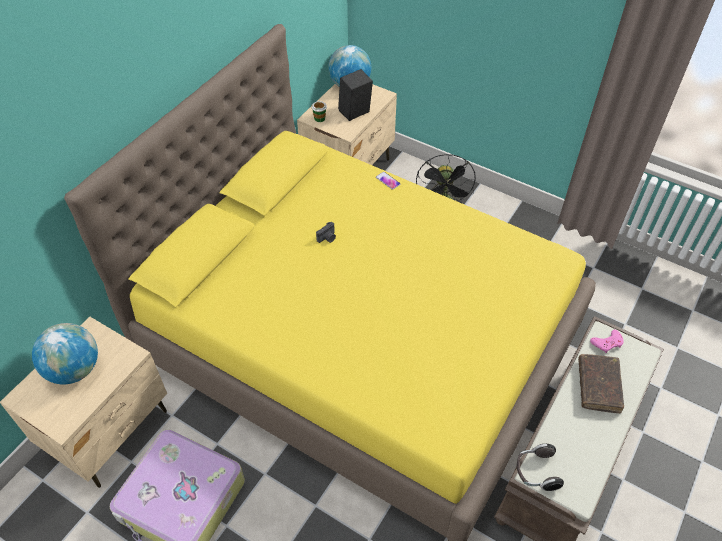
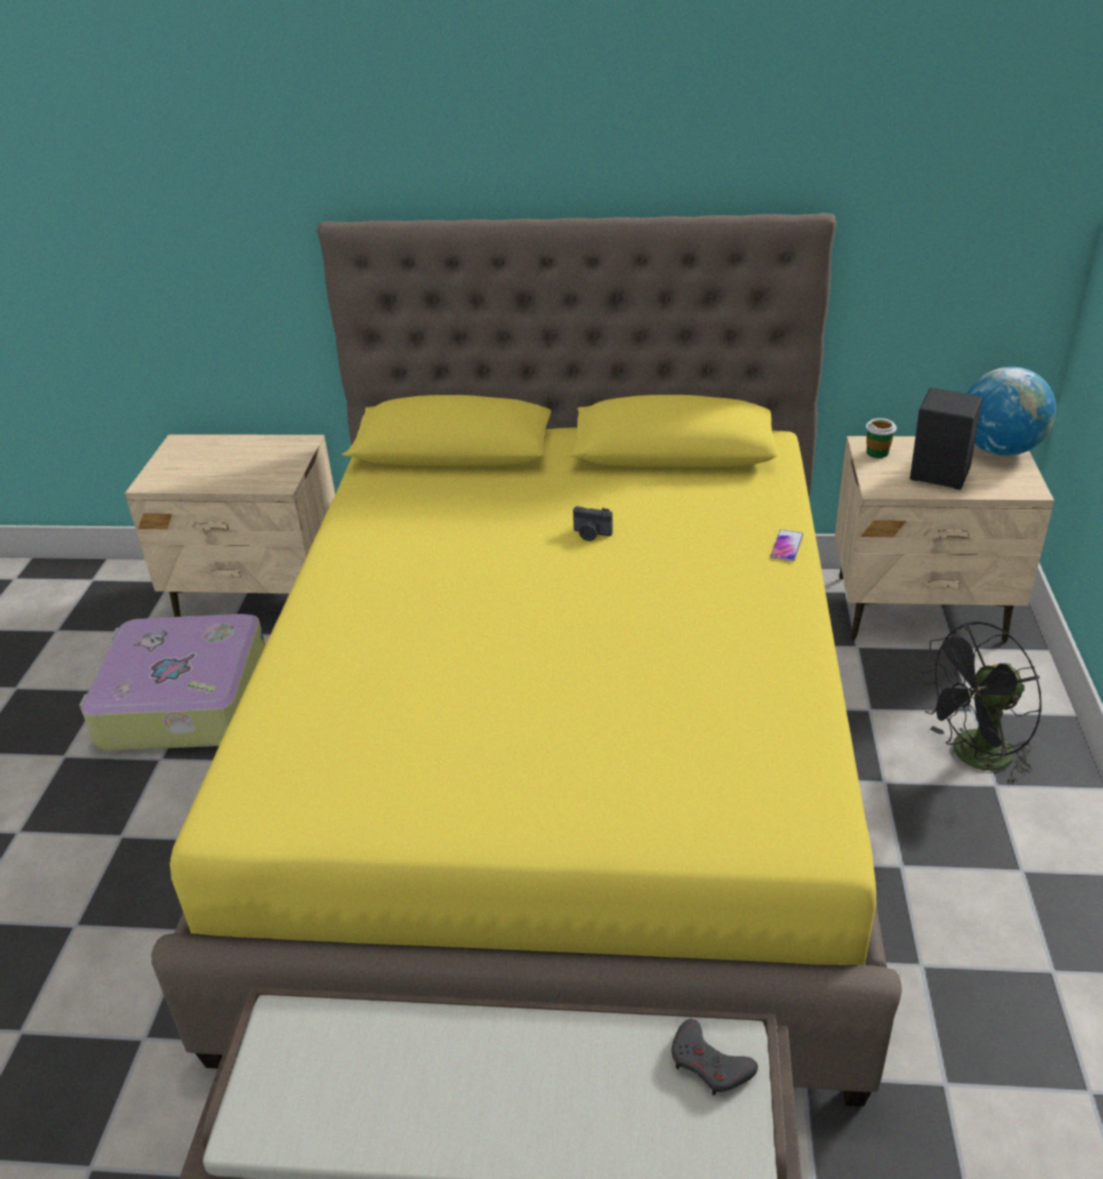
camera: 65 degrees right, 15 degrees down
globe [32,323,98,384] -> none
headphones [517,444,564,491] -> none
brown book [578,354,624,413] -> none
pink game controller [590,330,624,353] -> grey game controller [671,1019,758,1096]

